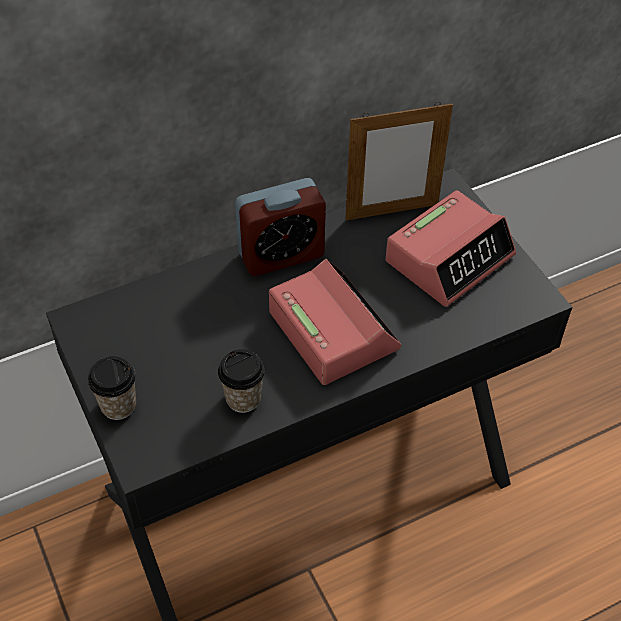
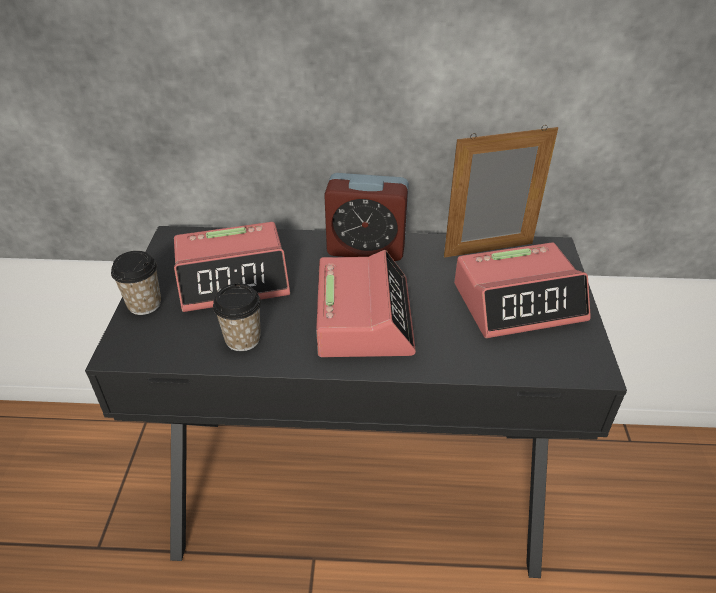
camera: 30 degrees right, 10 degrees down
picture frame [345,102,453,220] -> picture frame turned 150 degrees clockwise [444,125,558,258]
none -> alarm clock [174,222,290,312]

